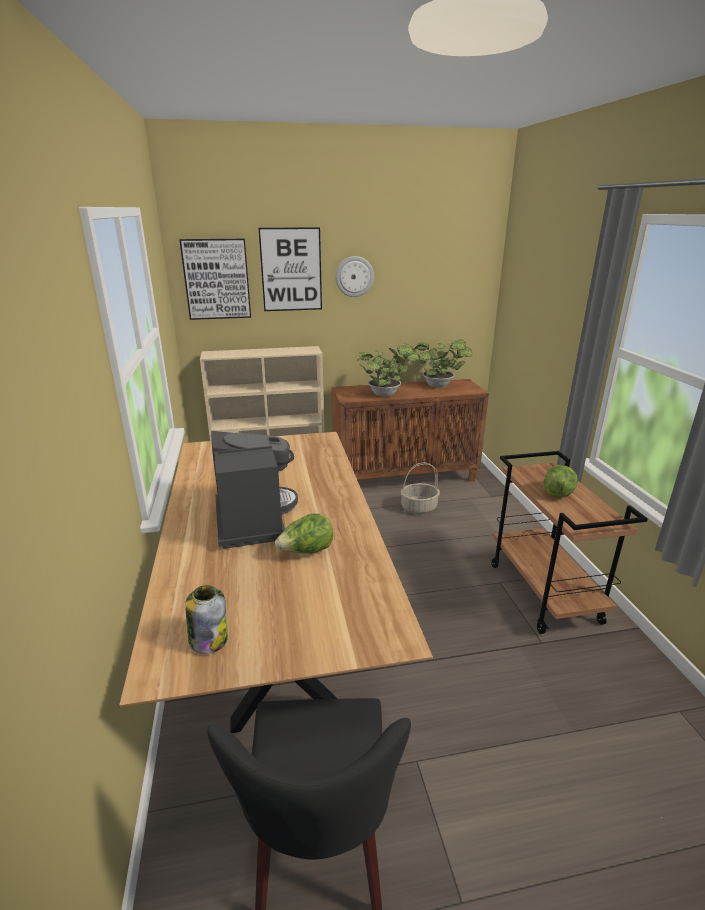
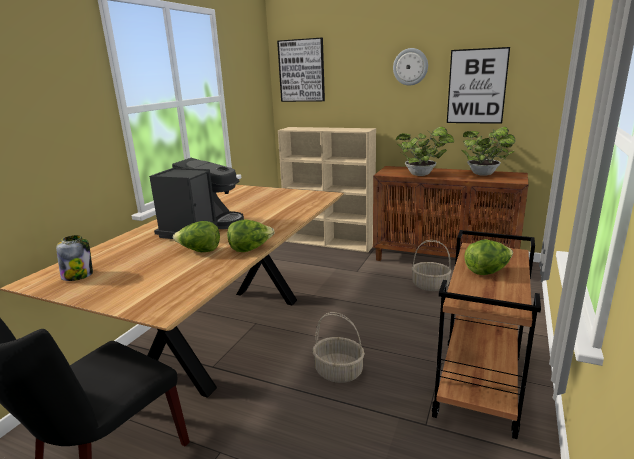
camera: 35 degrees right, 5 degrees down
picture [258,227,322,311] -> picture moved to [447,47,510,124]
none -> lettuce [227,219,275,252]
none -> basket [312,312,365,383]

